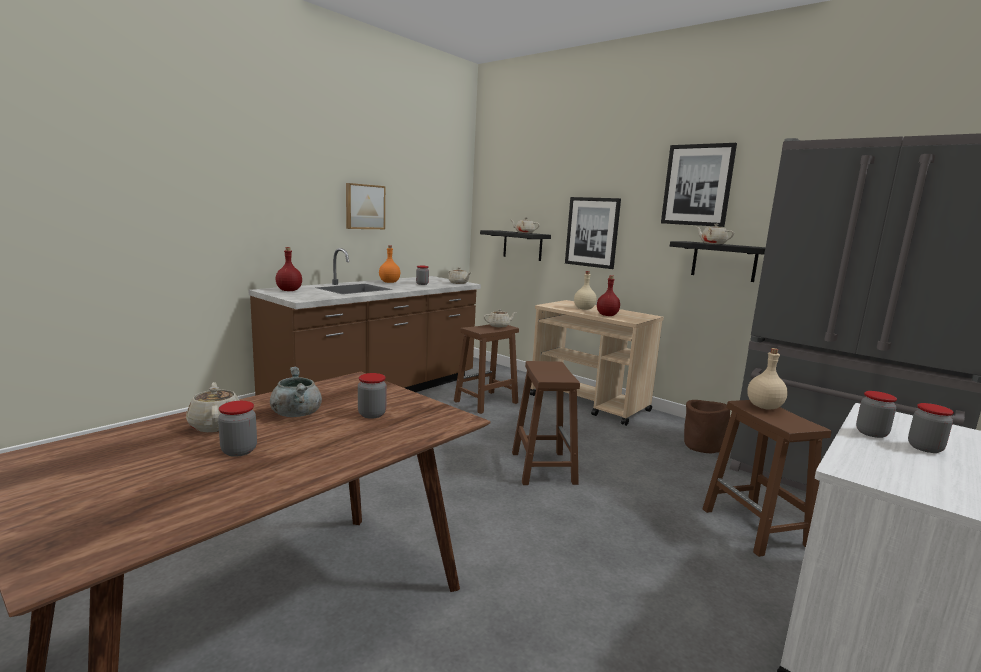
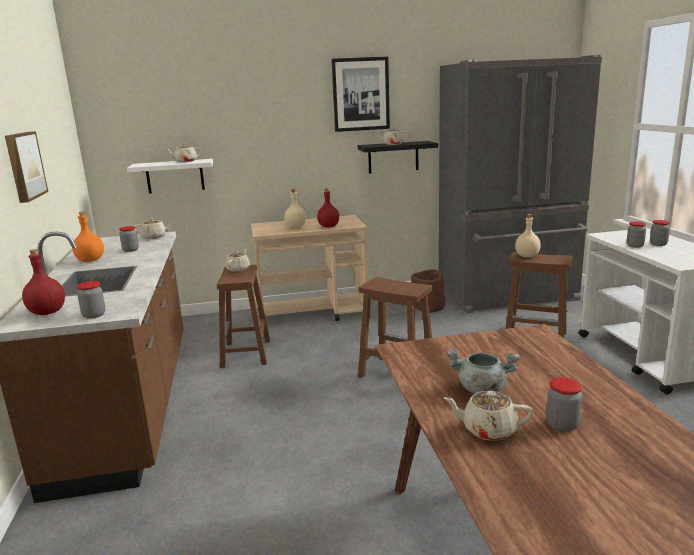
camera: 50 degrees left, 5 degrees up
jar [358,373,387,419] -> jar moved to [77,281,106,319]
black shelf [480,230,551,261] -> white shelf [127,159,213,194]
picture [565,197,621,269] -> none

